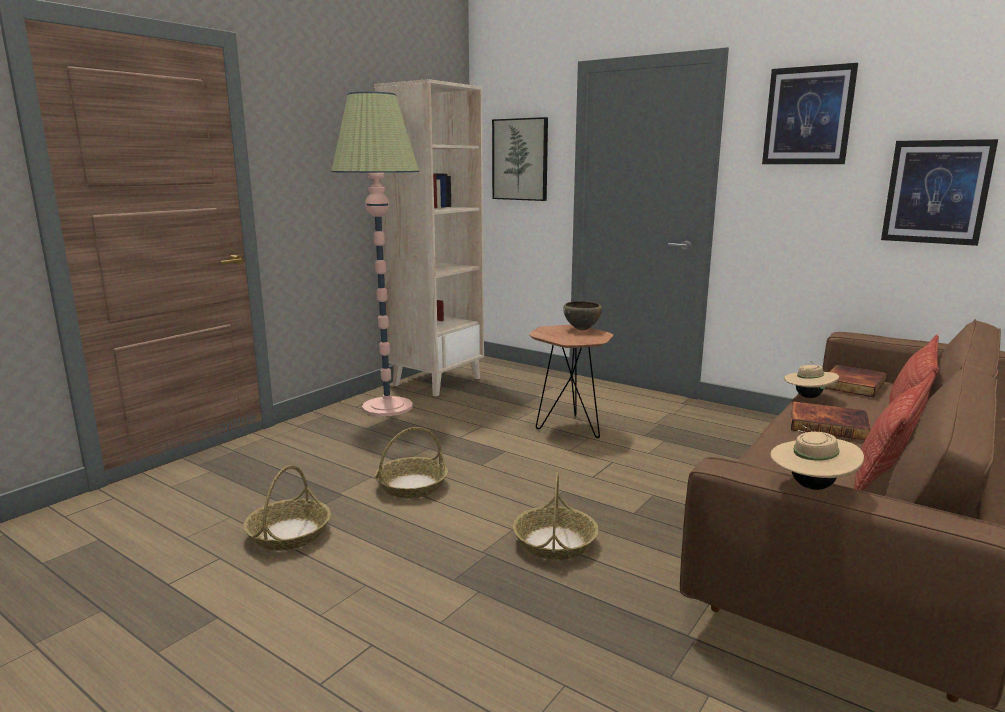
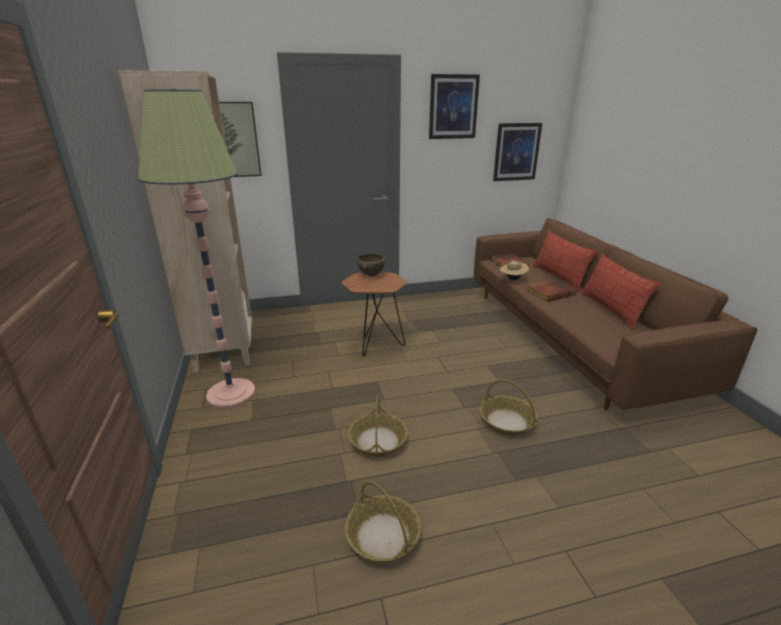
camera: 50 degrees left, 10 degrees up
beige hat [770,425,864,490] -> none

